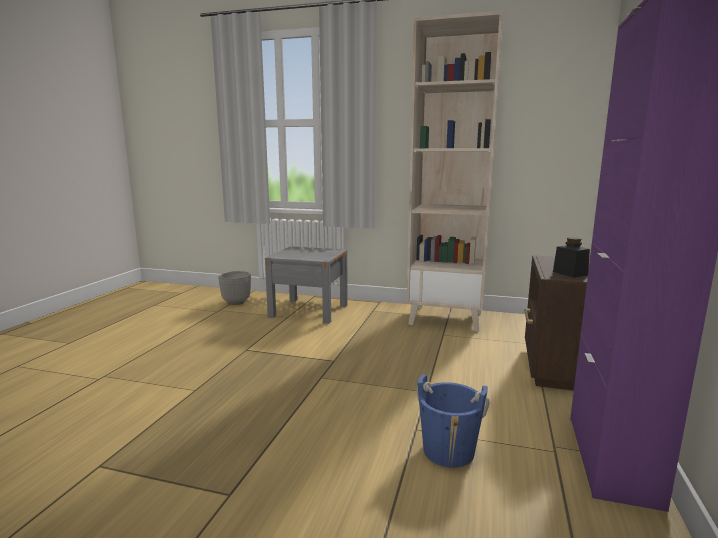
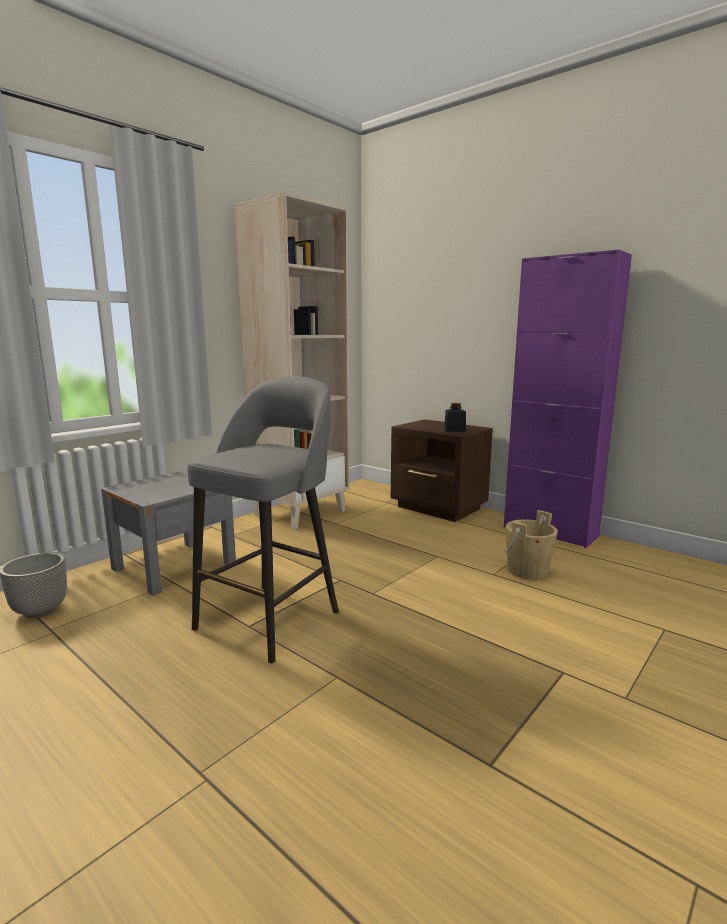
camera: 65 degrees left, 0 degrees up
blue bucket [417,374,490,468] -> beige bucket [505,510,558,580]
none -> grey stool [188,377,339,663]

